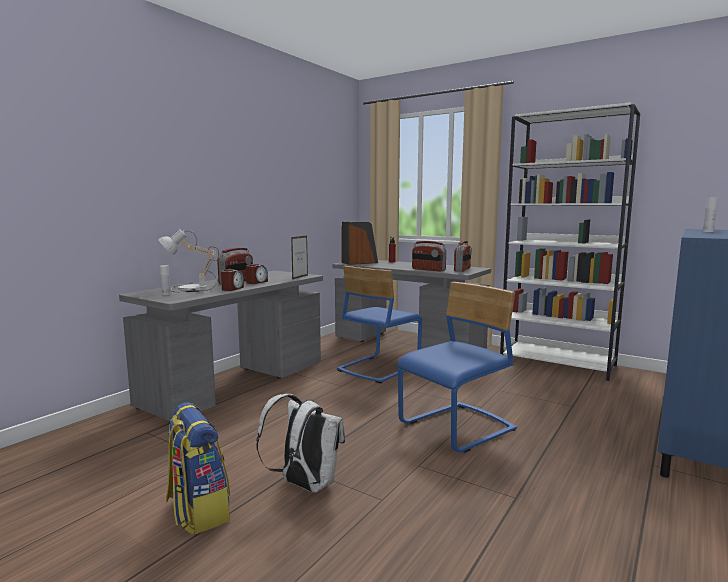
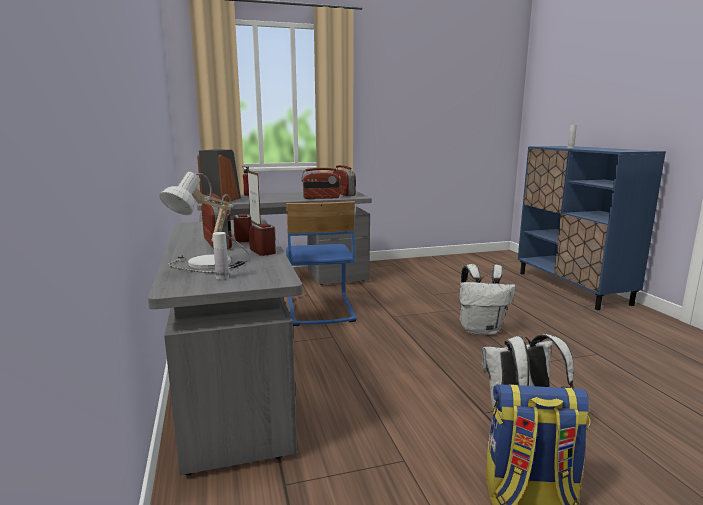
camera: 50 degrees left, 5 degrees up
blue chair [397,282,517,453] -> white backpack [460,264,516,335]
white bookcase [500,102,640,381] -> none

